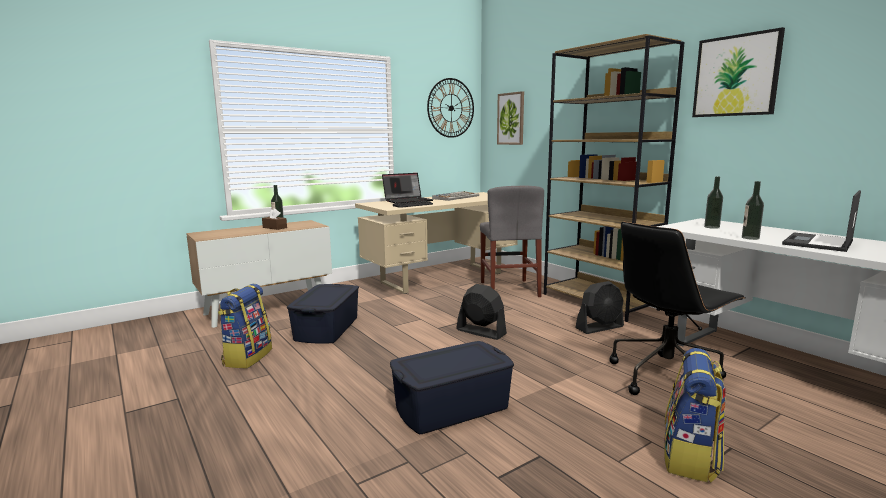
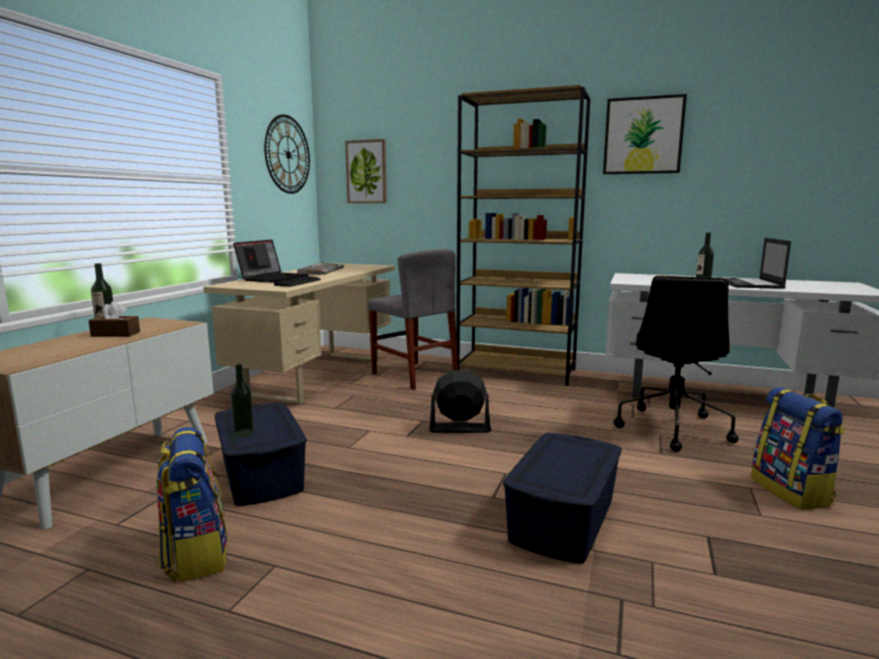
camera: 35 degrees left, 0 degrees up
black fan [575,281,624,334] -> none
bottle [704,177,723,229] -> bottle moved to [230,364,255,437]

